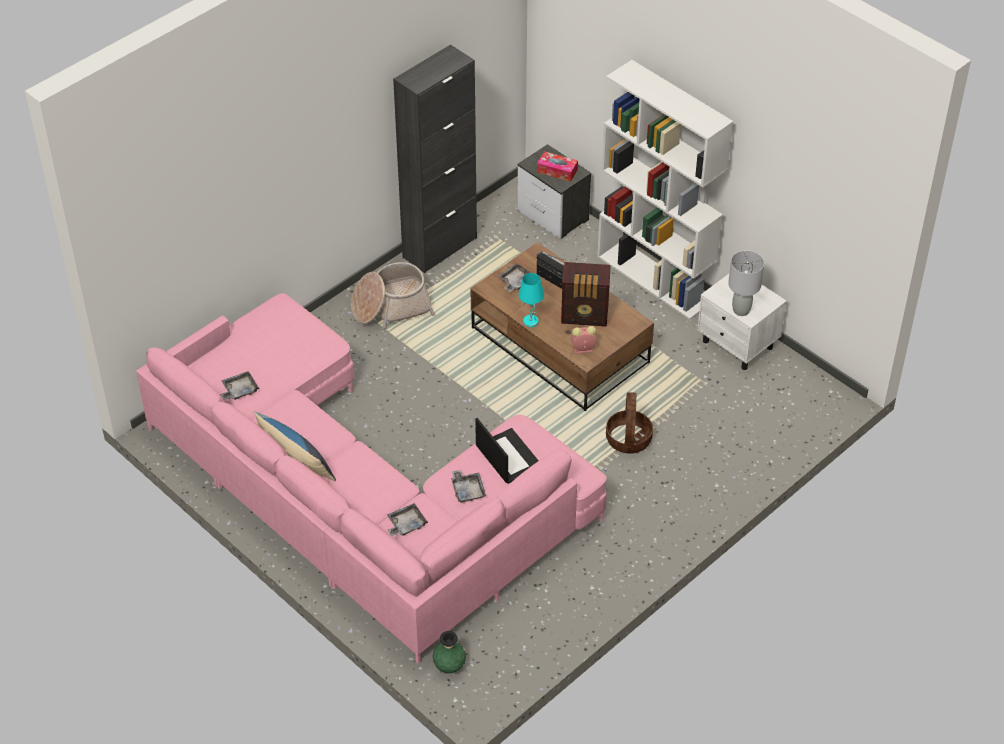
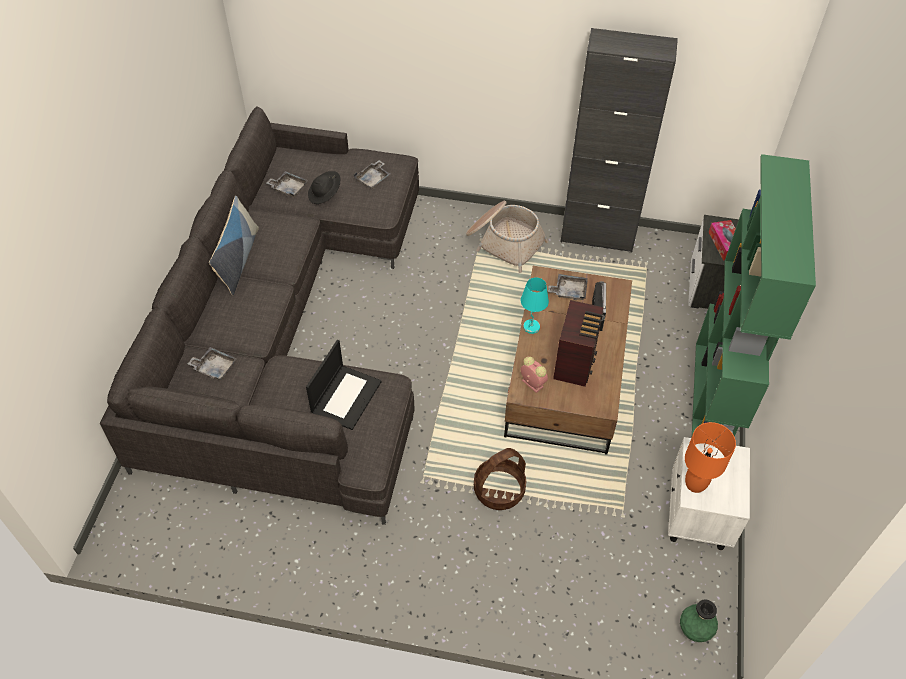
camera: 55 degrees right, 5 degrees up
pink sofa [136,293,607,664] -> grey sofa [100,106,419,525]
green vase [433,631,466,673] -> green vase moved to [680,599,718,642]
grey tray [451,470,486,503] -> grey tray moved to [353,160,390,189]
radio [561,262,611,327] -> radio turned 135 degrees counterclockwise [553,300,604,387]
white bookcase [597,60,733,320] -> green bookcase [692,154,816,437]
grey table lamp [728,250,764,316] -> orange table lamp [685,422,736,493]
none -> black hat [308,171,340,204]

